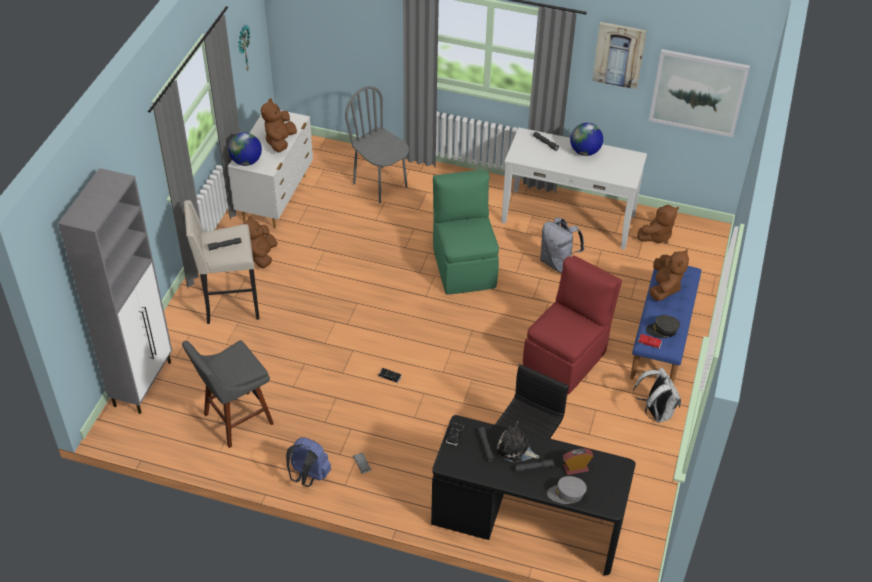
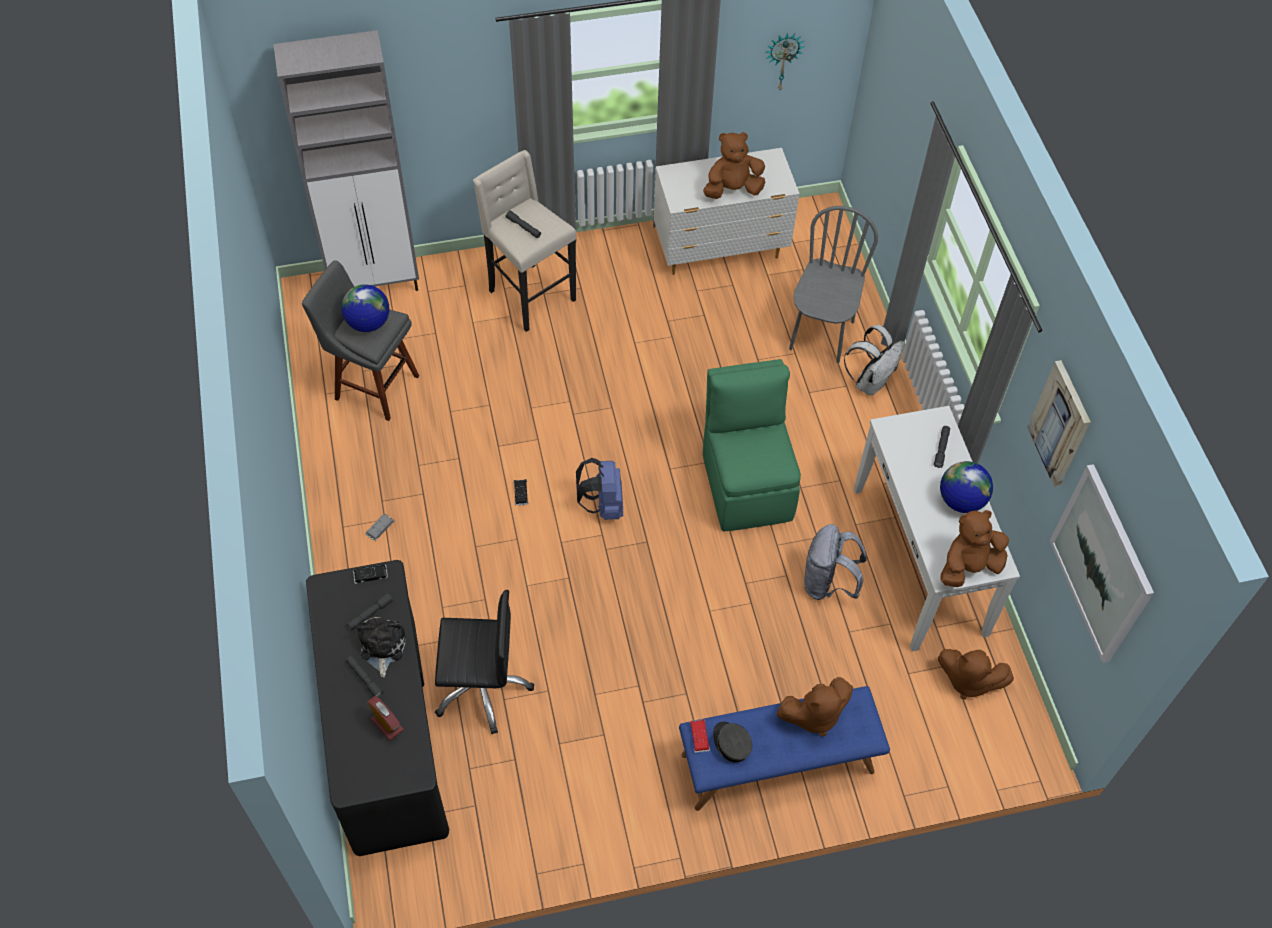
camera: 60 degrees right, 10 degrees up
globe [228,132,262,166] -> globe moved to [341,284,389,332]
brown plush toy [243,216,277,268] -> brown plush toy moved to [941,510,1009,587]
blue backpack [286,437,331,487] -> blue backpack moved to [576,458,623,520]
green chair [433,169,499,295] -> green chair turned 60 degrees counterclockwise [703,359,801,531]
red chair [523,256,622,395] -> none
grey cap [547,476,587,504] -> none
white backpack [633,367,681,423] -> white backpack moved to [844,325,905,396]

